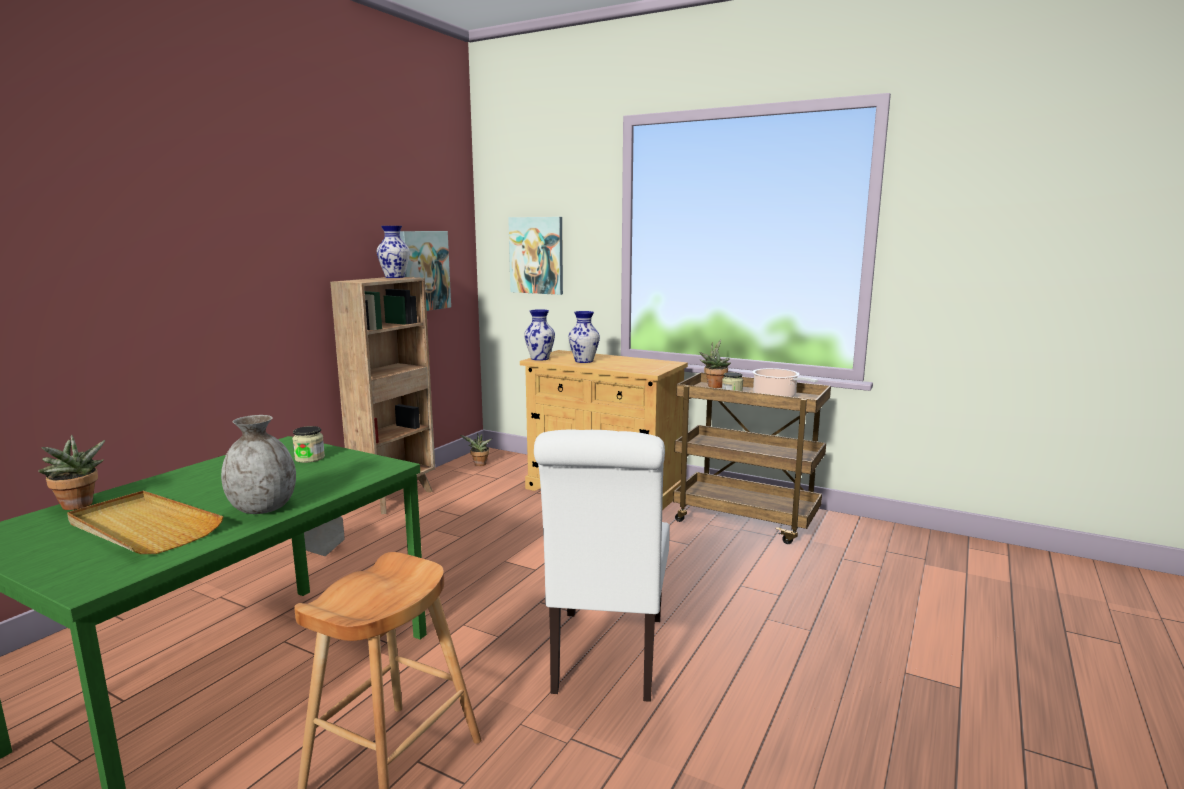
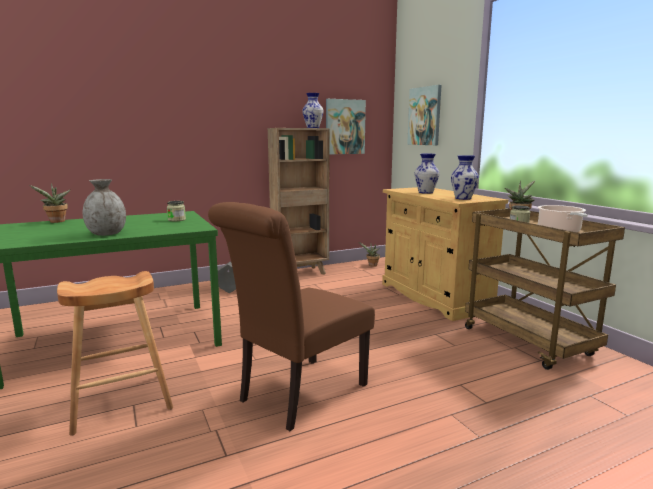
camera: 35 degrees right, 0 degrees up
beige tray [67,491,224,554] -> none
vase [524,309,555,361] -> vase moved to [451,155,479,200]
white chair [534,429,669,702] -> brown chair [208,202,375,431]

